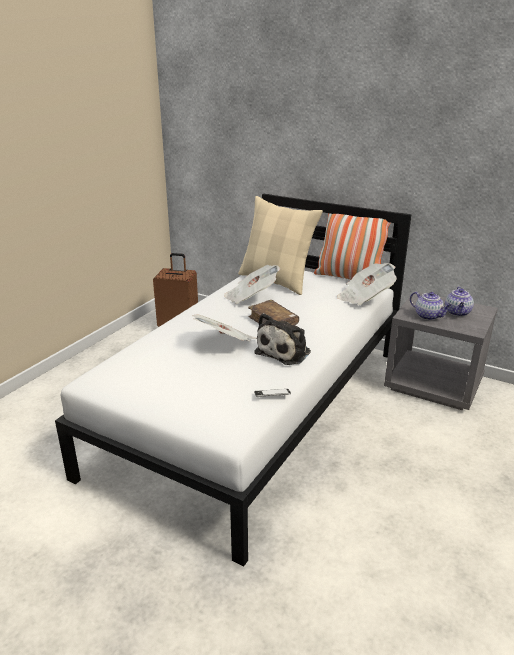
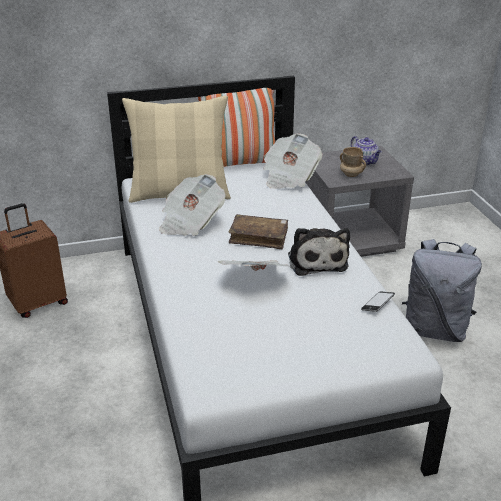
camera: 45 degrees left, 5 degrees up
teapot [410,292,452,320] -> beige mug [340,147,366,177]
none -> grey backpack [402,239,482,342]

